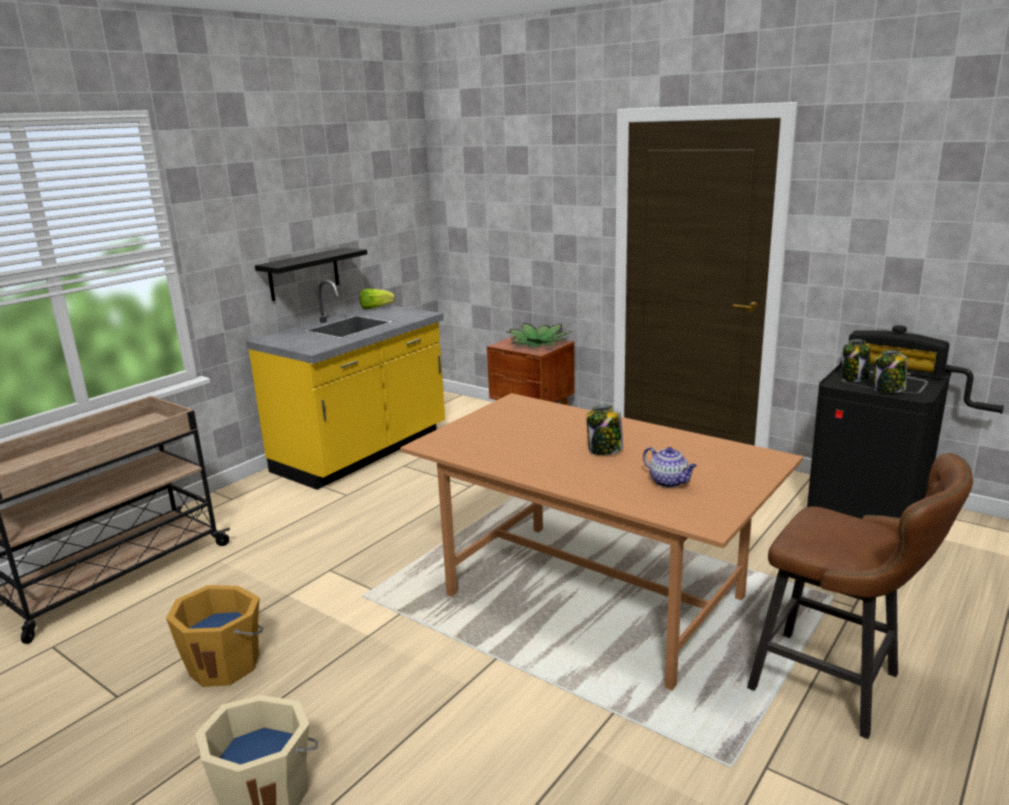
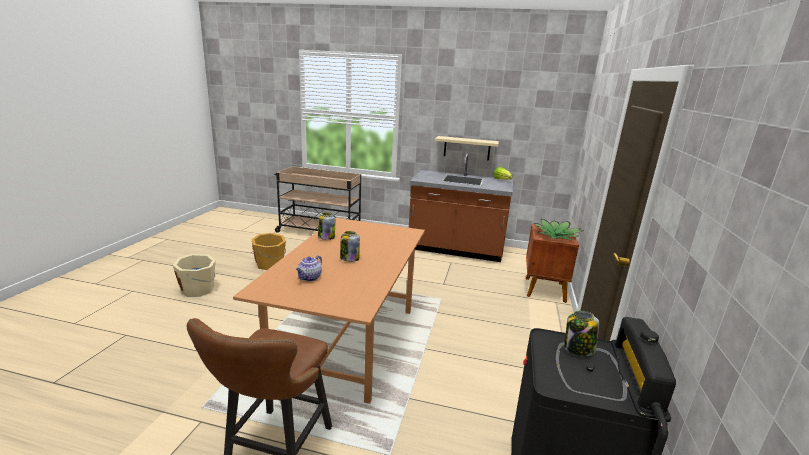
camera: 65 degrees right, 0 degrees up
yellow counter [246,280,445,490] -> brown counter [409,153,513,262]
black shelf [255,247,367,301] -> beige shelf [435,136,499,161]
jar [873,350,907,393] -> jar moved to [318,213,335,240]

